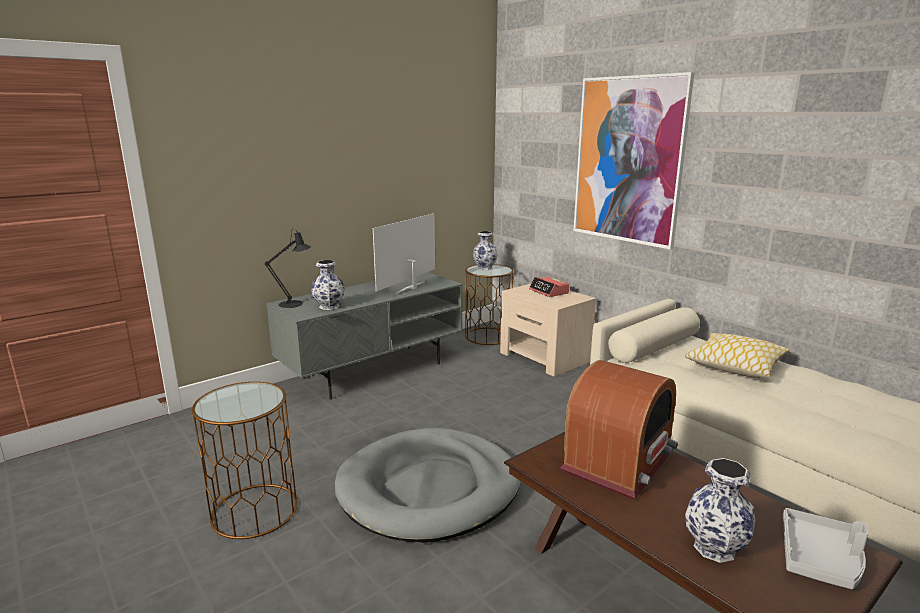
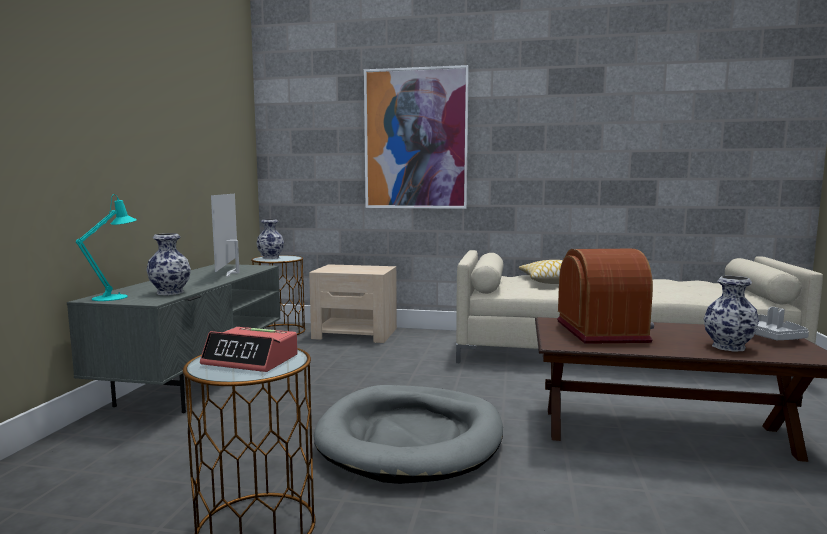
camera: 40 degrees left, 10 degrees down
black table lamp [265,228,311,308] -> turquoise table lamp [76,194,137,301]
alarm clock [529,277,569,297] -> alarm clock moved to [200,327,298,372]

